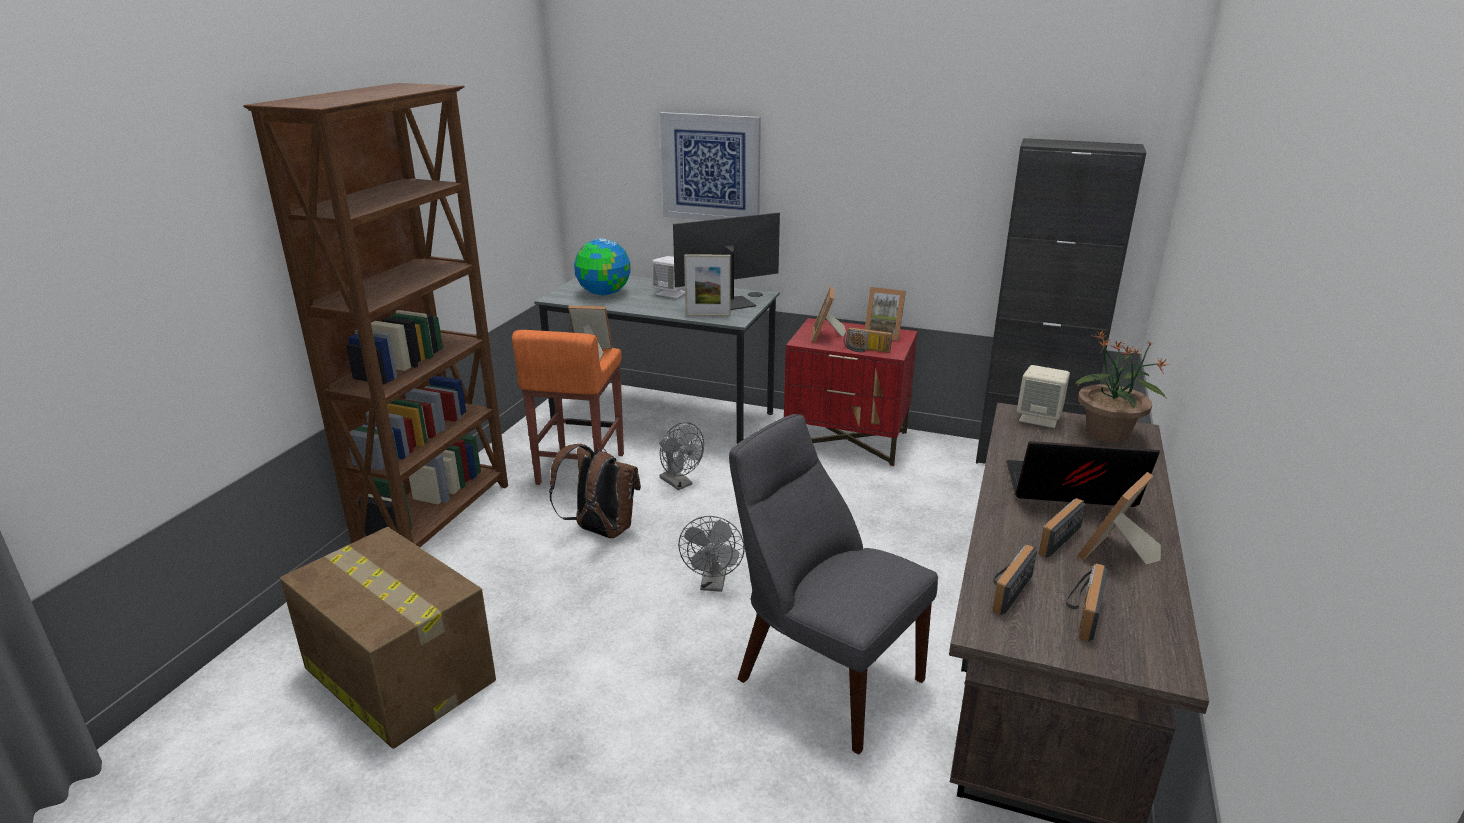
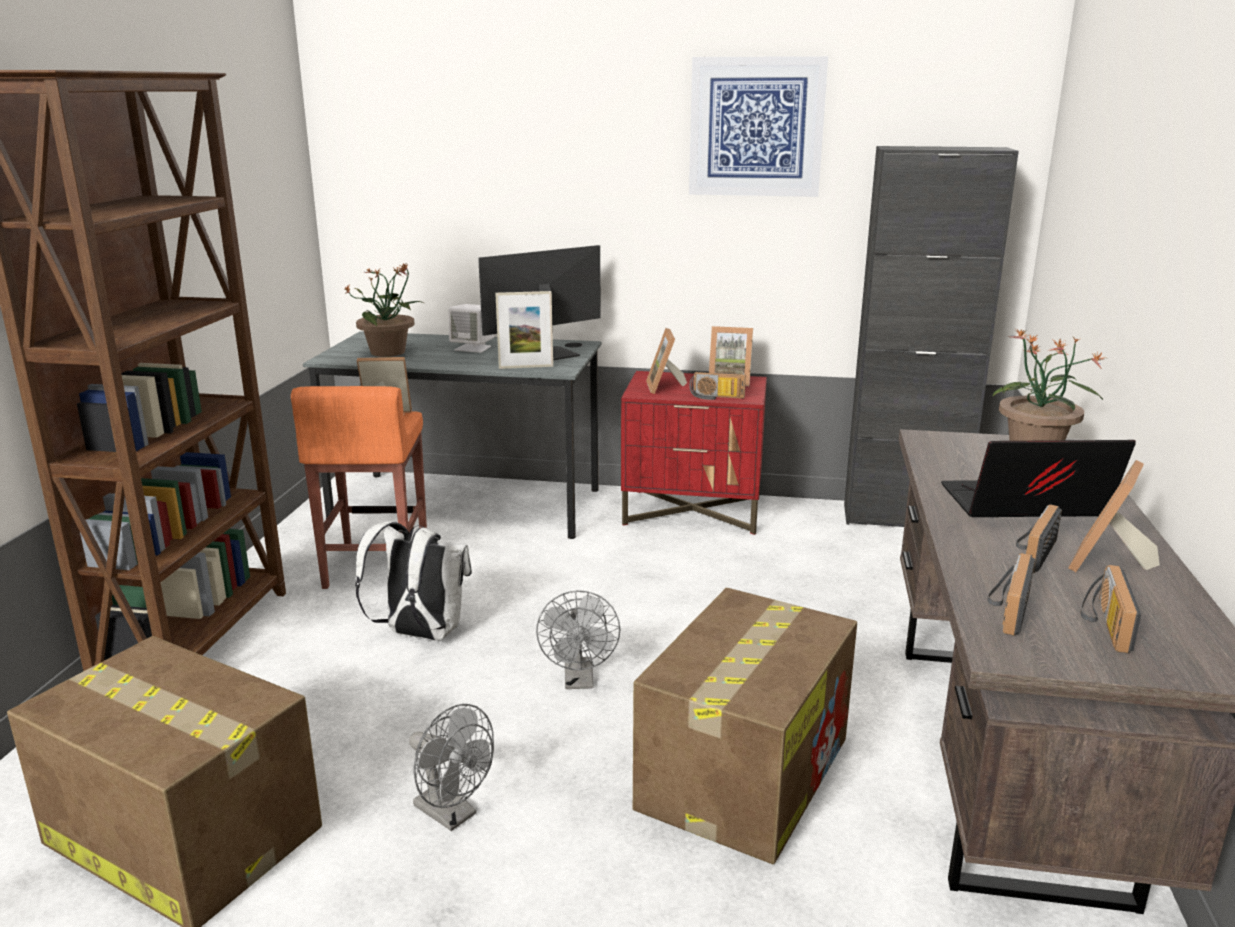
camera: 10 degrees left, 5 degrees down
brown backpack [549,444,641,538] -> white backpack [355,521,472,641]
globe [574,238,631,296] -> potted plant [343,262,423,357]
grey fan [659,422,704,490] -> grey fan moved to [409,704,494,831]
picture [660,112,761,220] -> picture moved to [689,56,828,197]
grey chair [729,414,938,754] -> cardboard box [633,588,857,864]
beige speaker [1017,365,1070,428] -> none

